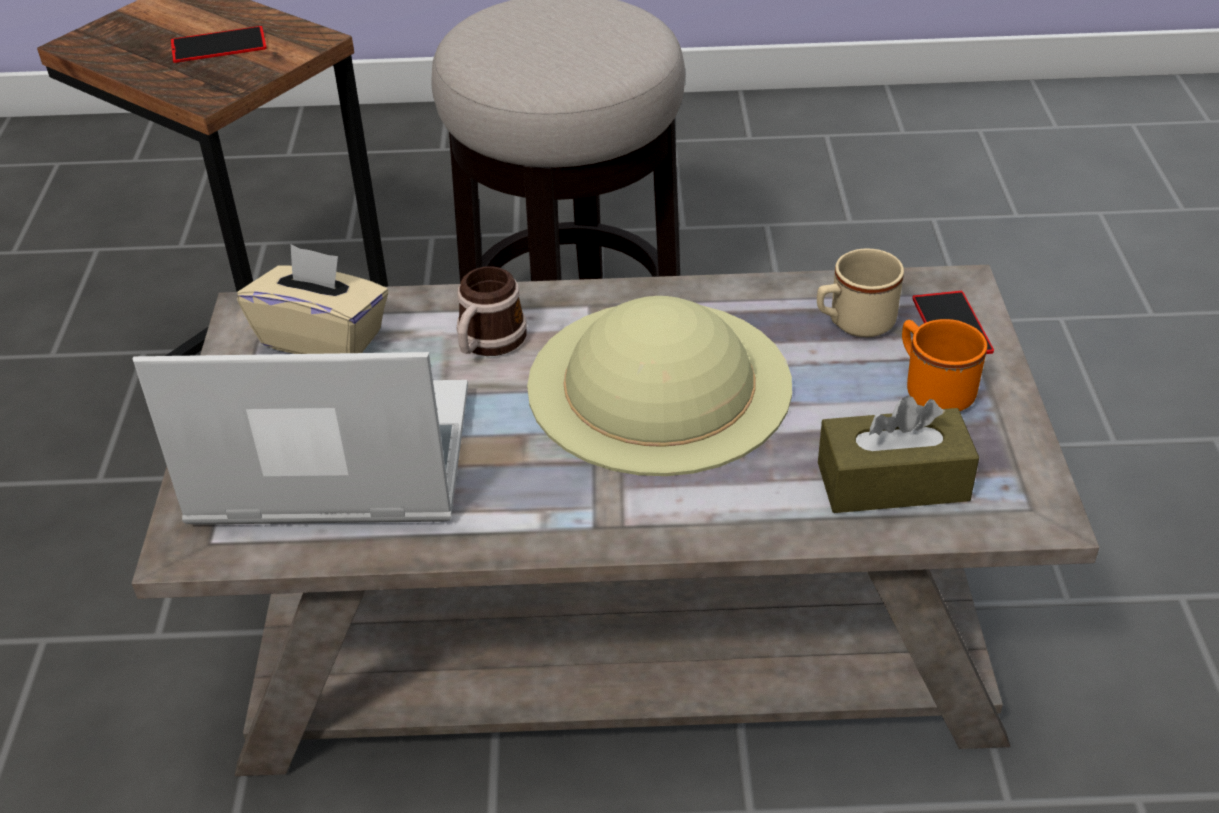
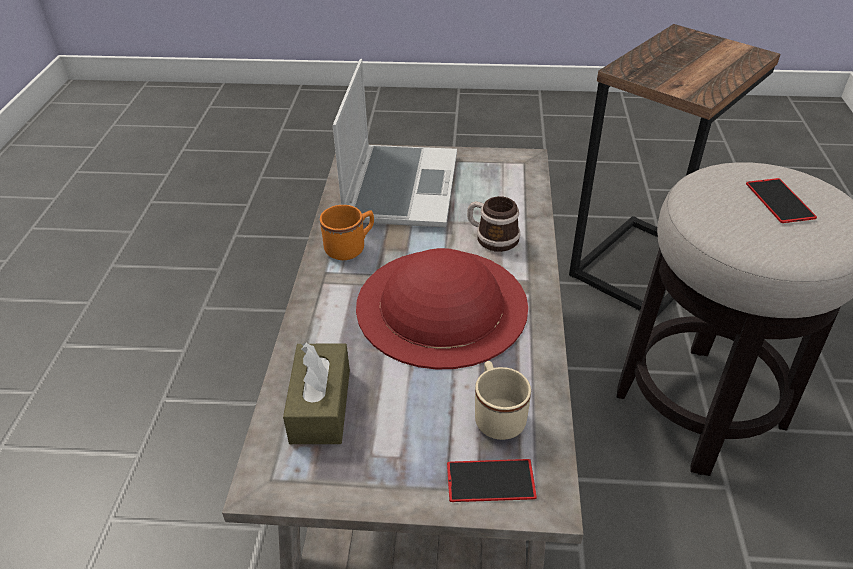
camera: 95 degrees right, 0 degrees up
phone [171,26,267,63] -> phone moved to [746,178,817,223]
beige tissue box [237,244,388,354] -> none
beige hat [527,296,792,476] -> red hat [356,248,528,370]
orange mug [902,319,987,411] -> orange mug moved to [320,205,374,260]

